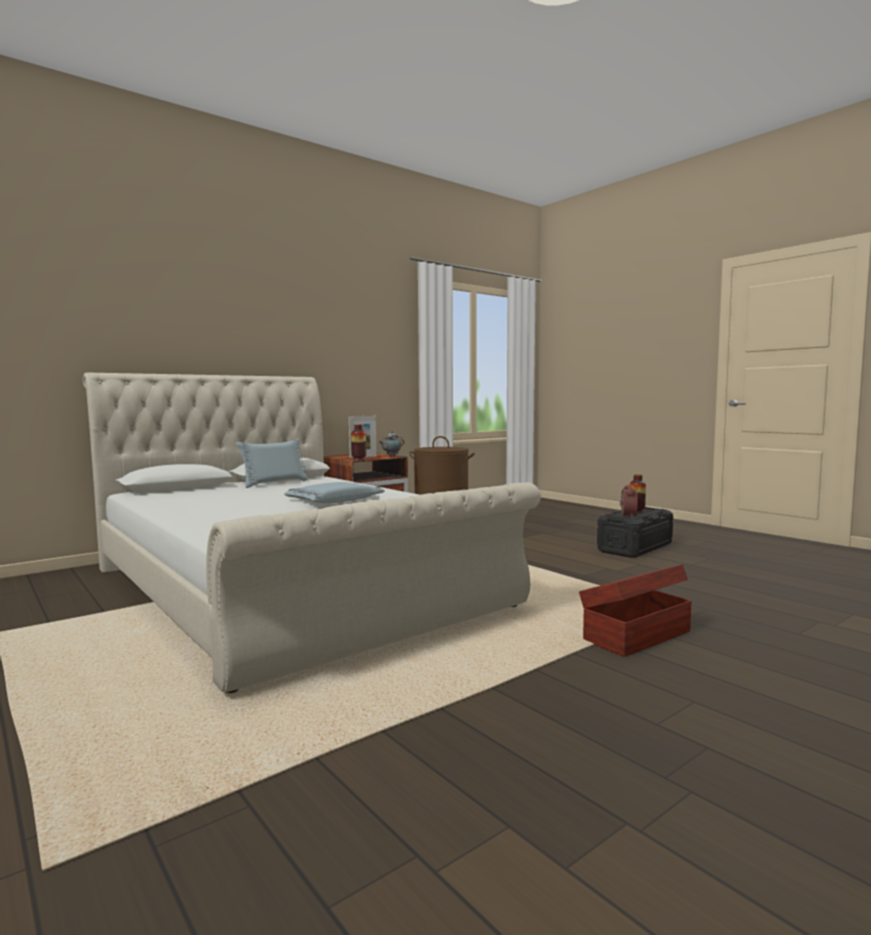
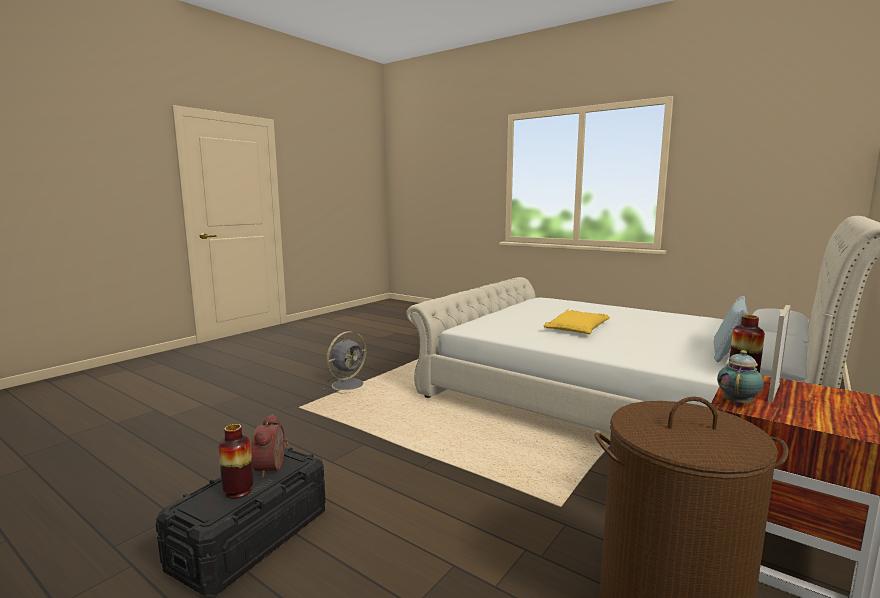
camera: 165 degrees right, 5 degrees up
blue pillow [284,482,385,504] -> yellow pillow [544,309,610,334]
brown storage box [579,564,691,657] -> grey fan [322,331,369,393]

